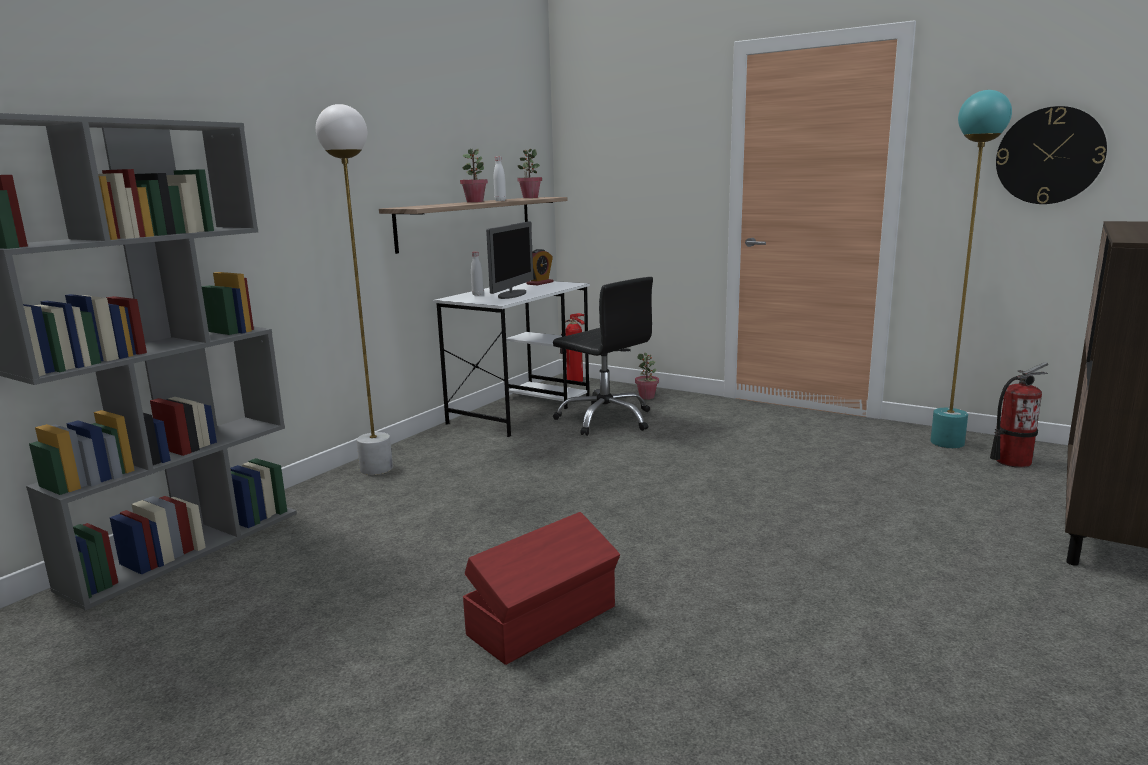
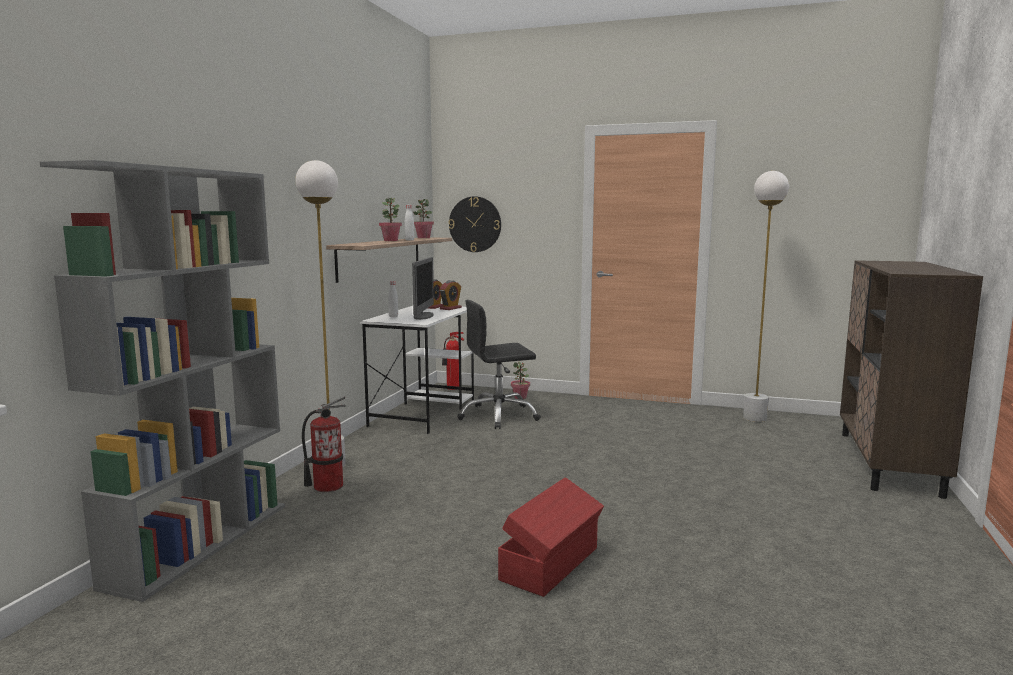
camera: 15 degrees left, 5 degrees down
black office chair [553,277,653,436] -> black office chair turned 135 degrees clockwise [457,300,541,429]
turquoise floor lamp [930,90,1012,449] -> white floor lamp [743,171,789,422]
fire extinguisher [990,362,1048,468] -> fire extinguisher moved to [302,396,347,492]
wall clock [996,106,1107,204] -> wall clock moved to [449,196,501,252]
none -> alarm clock [440,280,462,310]

